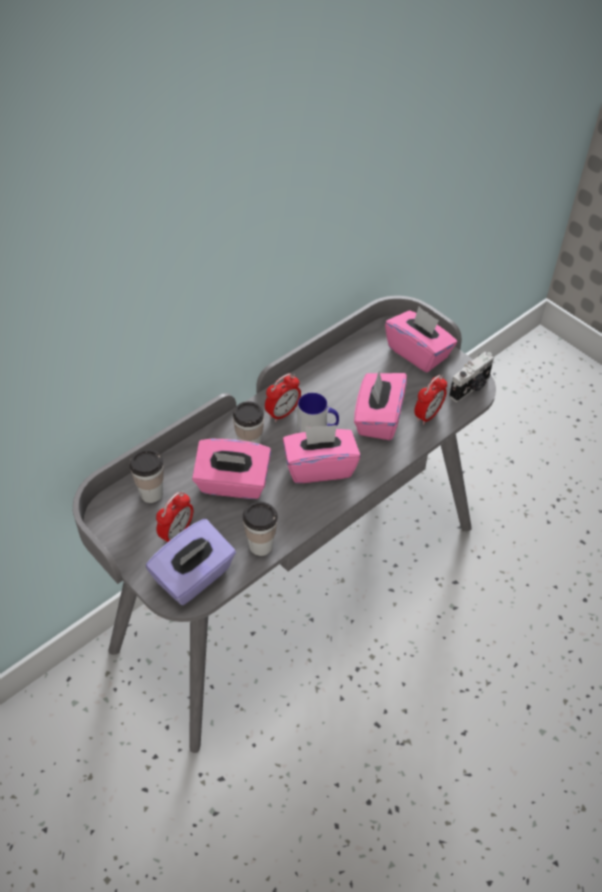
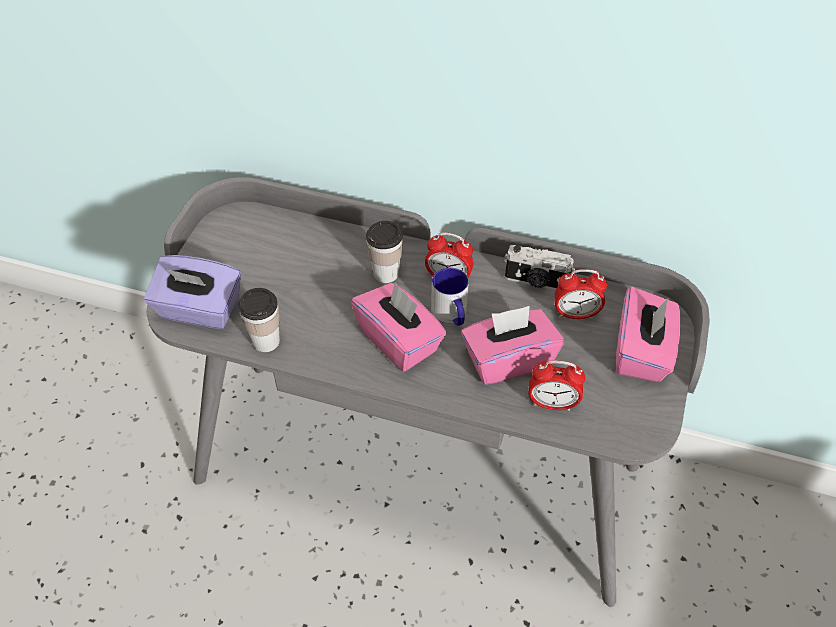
camera: 60 degrees right, 0 degrees up
cup [129,449,164,503] -> none
alarm clock [156,492,193,542] -> alarm clock moved to [554,269,607,319]
pink tissue box [192,439,271,499] -> none
camera [449,352,494,402] -> camera moved to [505,245,575,290]

